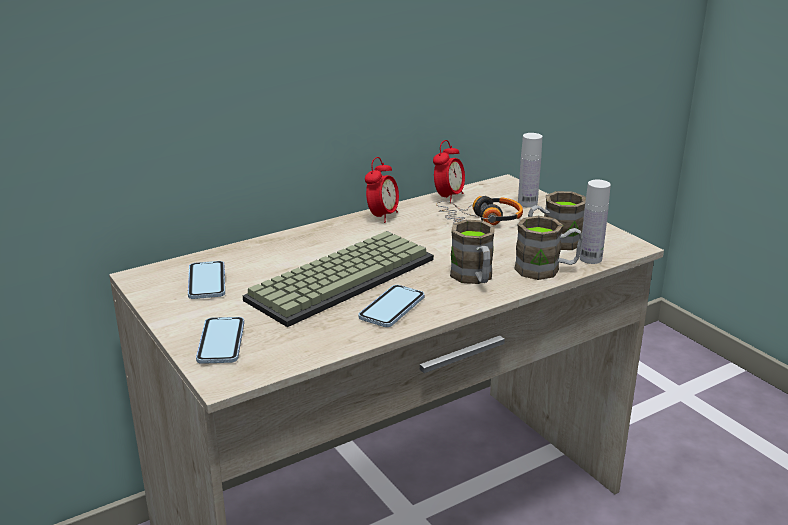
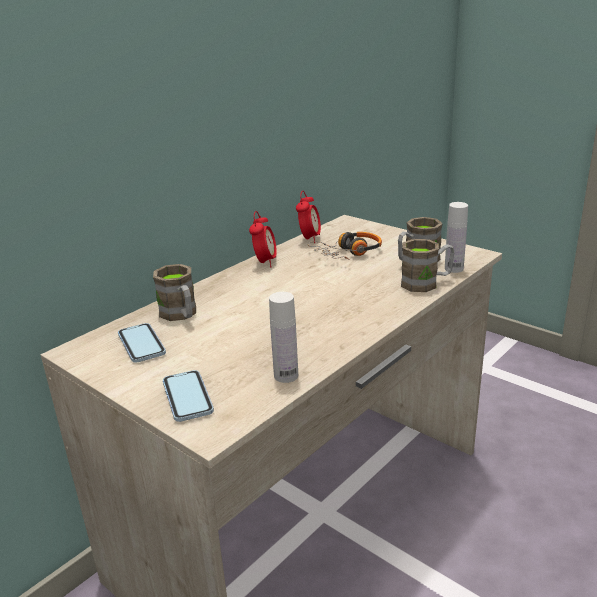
camera: 15 degrees left, 0 degrees up
keyboard [243,231,434,327] -> none
phone [358,285,424,327] -> none
brown mug [450,220,495,284] -> brown mug moved to [153,264,196,321]
white bottle [518,133,542,208] -> white bottle moved to [269,292,298,383]

